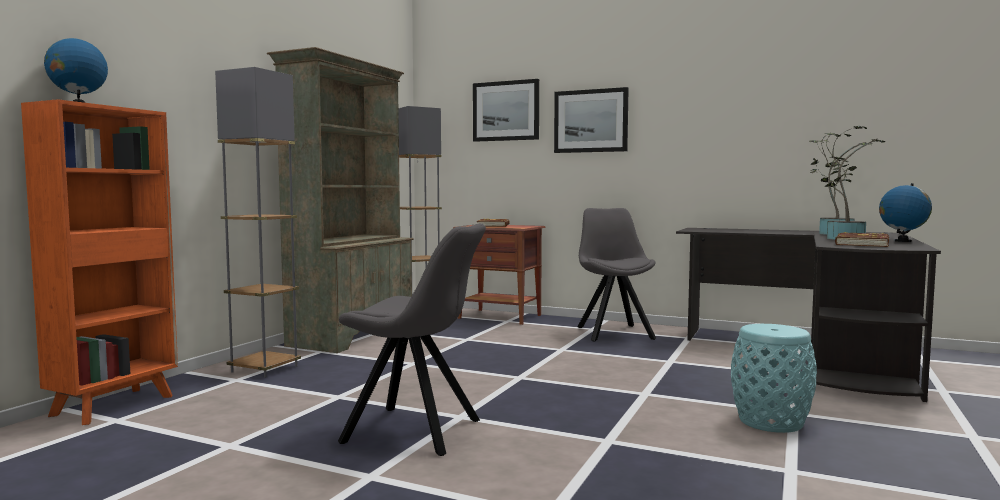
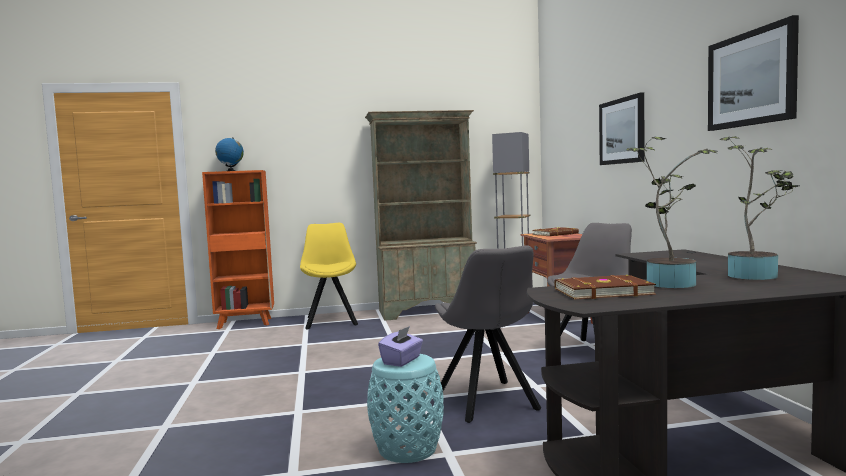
camera: 55 degrees right, 0 degrees up
grey floor lamp [215,67,301,378] -> yellow chair [300,223,358,329]
grey chair [338,223,486,456] -> grey chair moved to [435,246,541,423]
picture [473,79,539,142] -> picture moved to [708,15,799,131]
globe [879,183,932,242] -> none
none -> purple tissue box [378,326,423,367]

